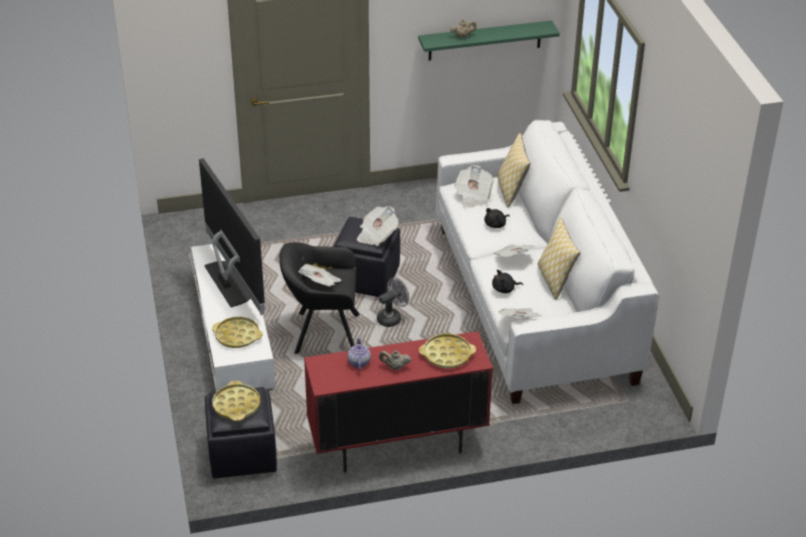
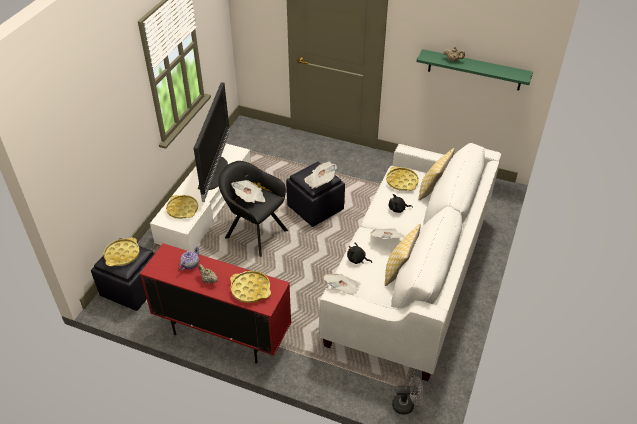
camera: 35 degrees right, 5 degrees up
grey fan [377,277,409,327] -> grey fan moved to [392,375,424,415]
newspaper [454,165,494,208] -> yellow tray [386,167,419,191]

